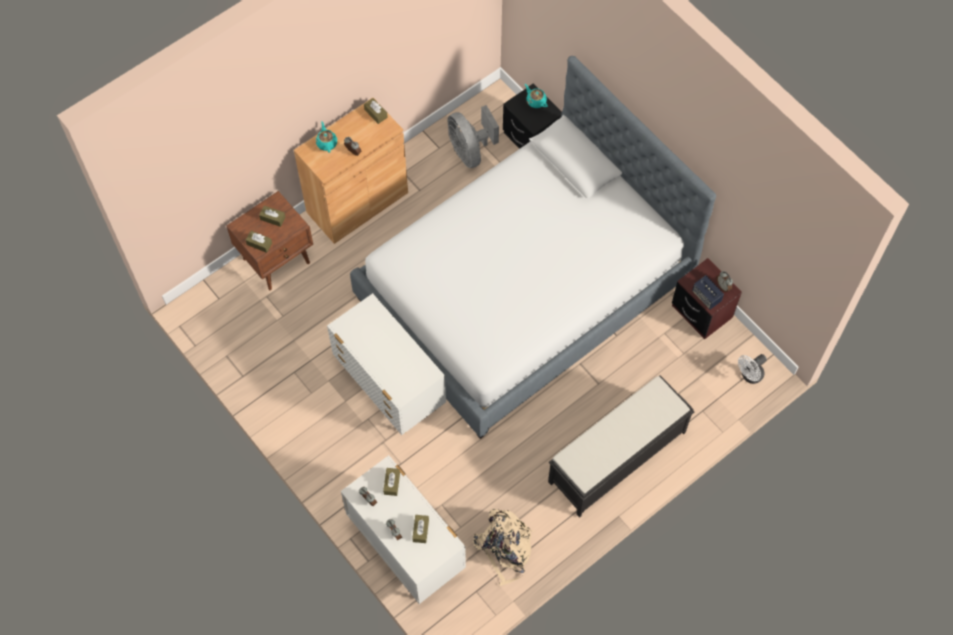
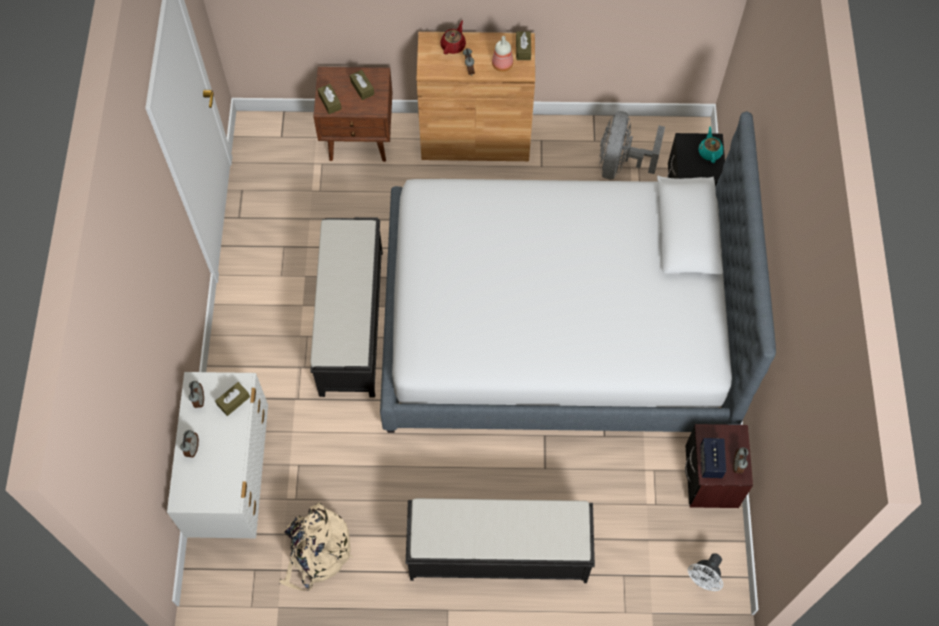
camera: 40 degrees right, 0 degrees up
turquoise teapot [316,121,337,153] -> red teapot [440,20,466,55]
white dresser [327,293,446,435] -> black bench [310,217,383,398]
brown tissue box [412,515,429,543] -> none
white fan [738,354,767,384] -> white fan turned 60 degrees counterclockwise [688,553,723,591]
none -> bottle [492,36,513,72]

